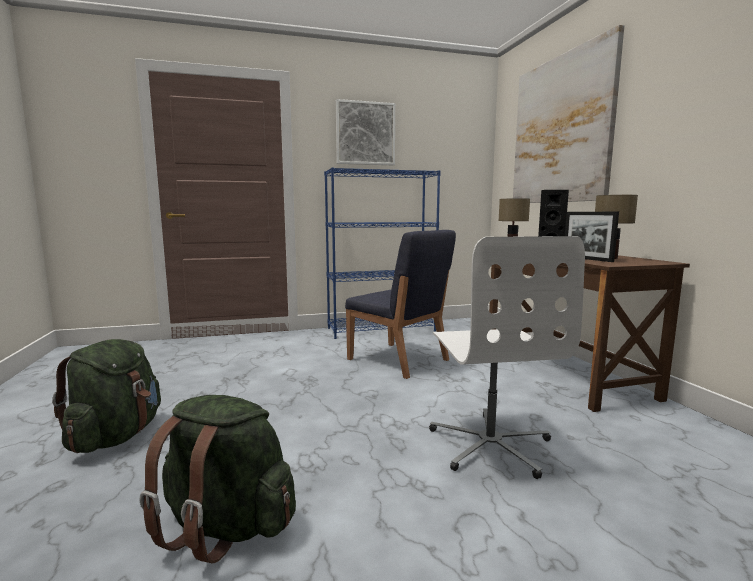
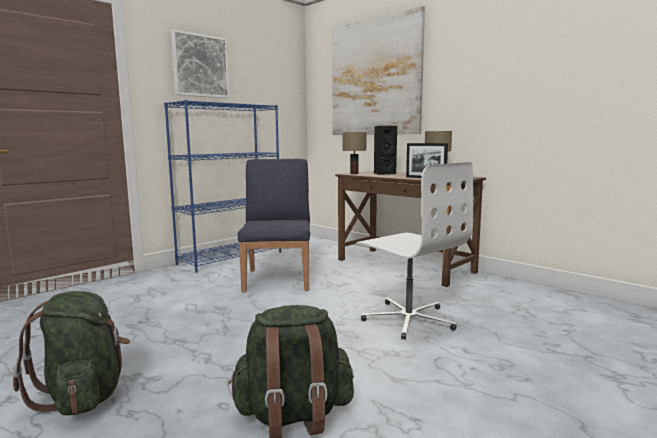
camera: 30 degrees left, 0 degrees up
blue chair [345,230,456,379] -> blue chair turned 105 degrees counterclockwise [238,159,310,293]

